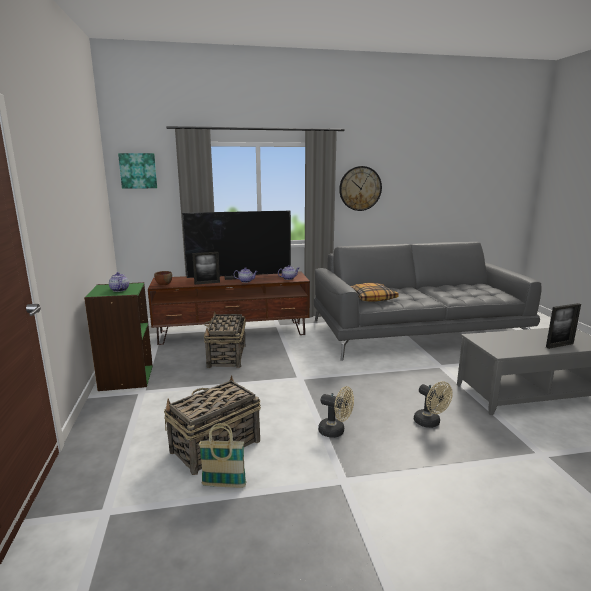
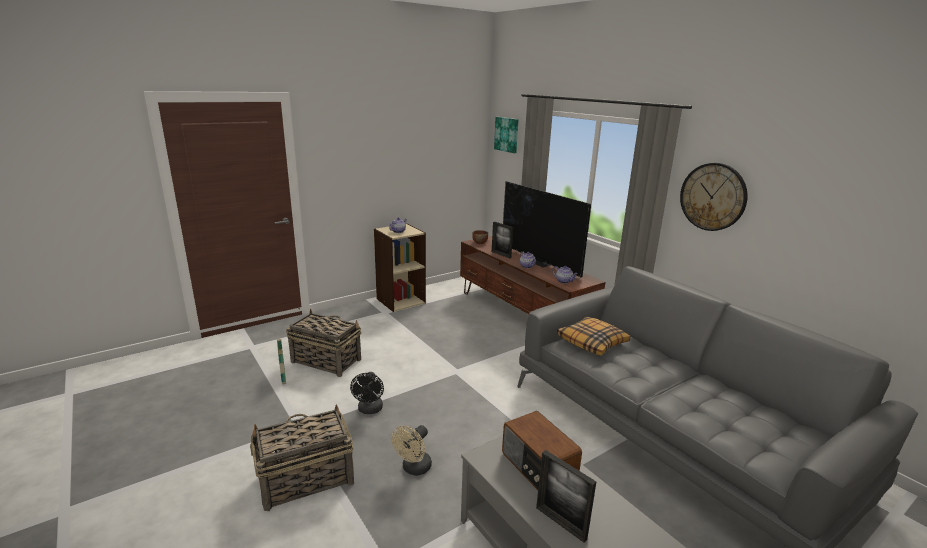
camera: 65 degrees right, 5 degrees up
green bookcase [84,282,153,391] -> beige bookcase [374,224,426,312]
basket [204,311,246,368] -> basket moved to [250,405,354,511]
beige fan [318,386,354,438] -> black fan [350,372,384,414]
none -> radio [502,411,582,490]

